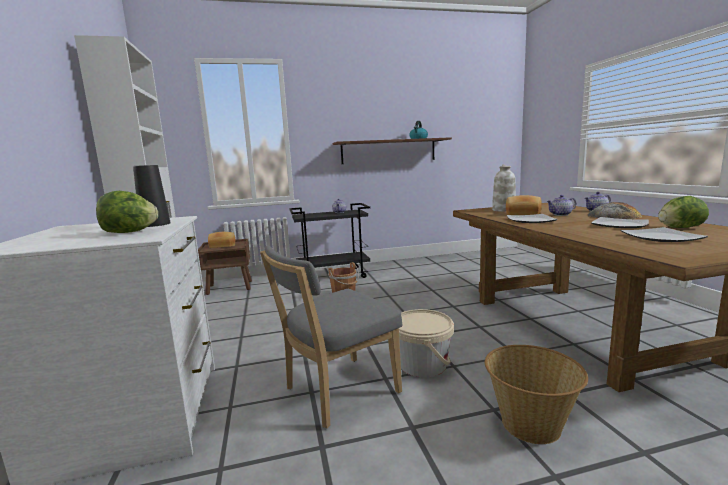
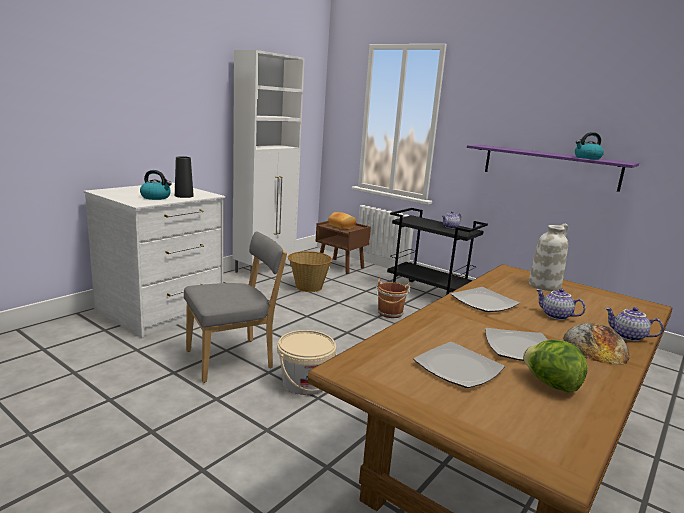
camera: 50 degrees right, 5 degrees up
lettuce [96,191,158,233] -> kettle [140,170,172,200]
grey chair [260,245,402,429] -> grey chair turned 135 degrees clockwise [184,231,287,383]
brown shelf [333,137,452,164] -> purple shelf [467,145,639,192]
basket [485,345,588,444] -> basket moved to [288,251,332,292]
bread [506,195,542,215] -> none

